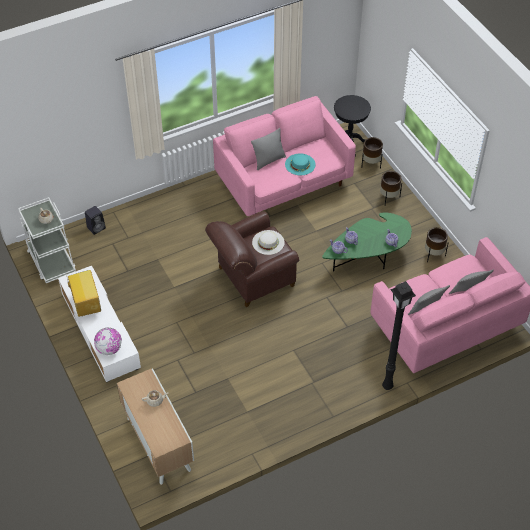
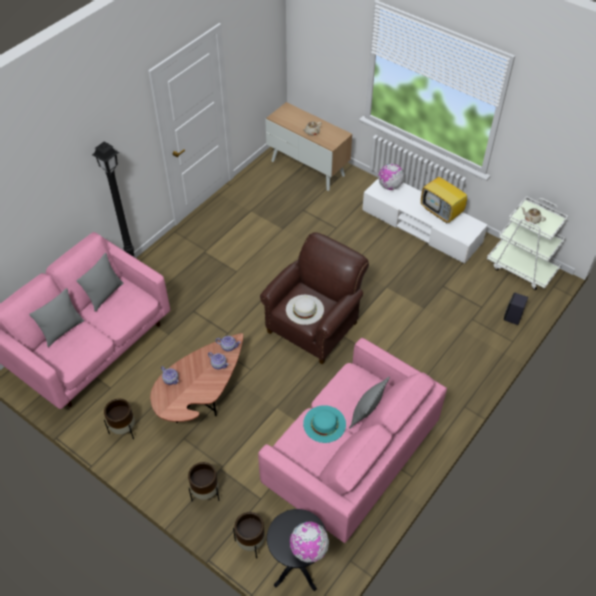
camera: 155 degrees right, 0 degrees up
green coffee table [322,212,412,272] -> brown coffee table [150,333,243,423]
none -> globe [290,522,329,563]

